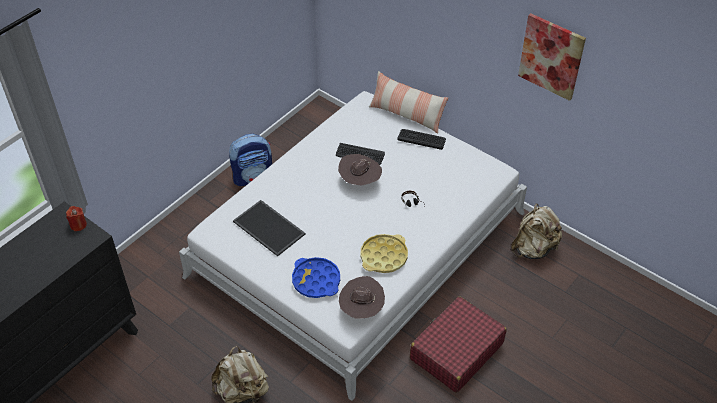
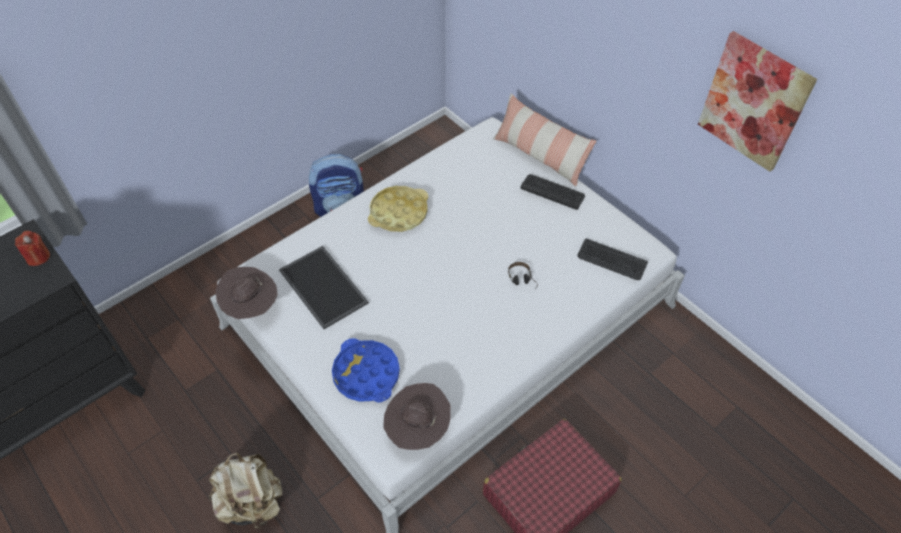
camera: 10 degrees right, 5 degrees up
keyboard [336,143,385,165] -> keyboard moved to [578,239,648,280]
brown hat [338,154,382,186] -> brown hat moved to [215,267,278,319]
yellow tray [361,234,408,273] -> yellow tray moved to [368,186,428,232]
beige backpack [511,204,563,259] -> none

